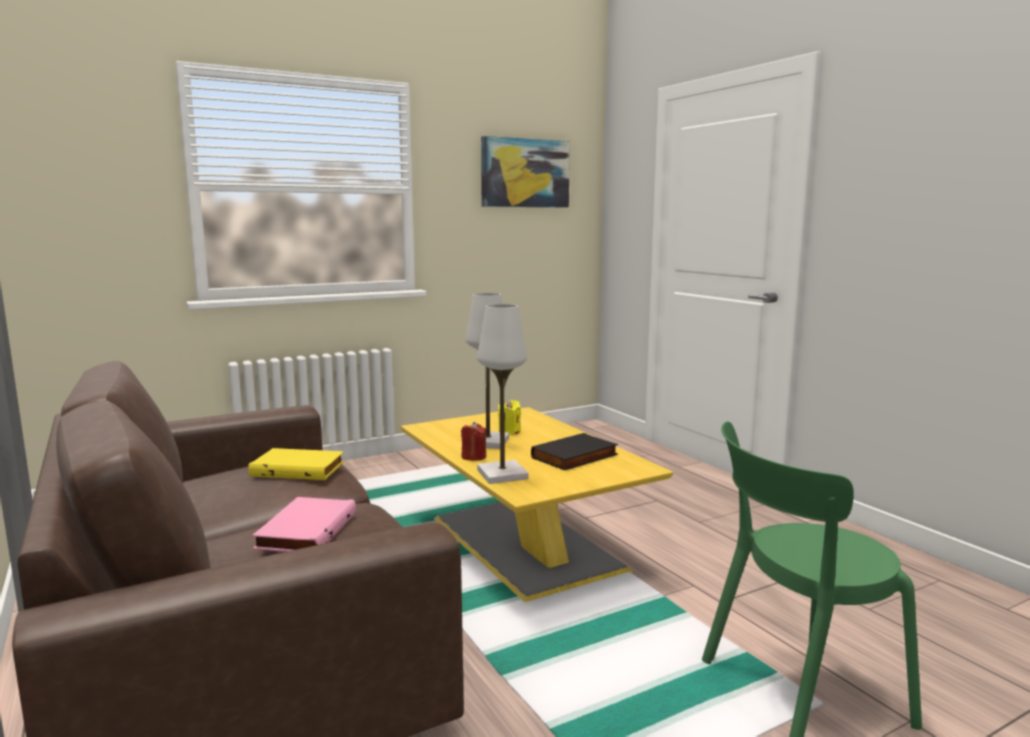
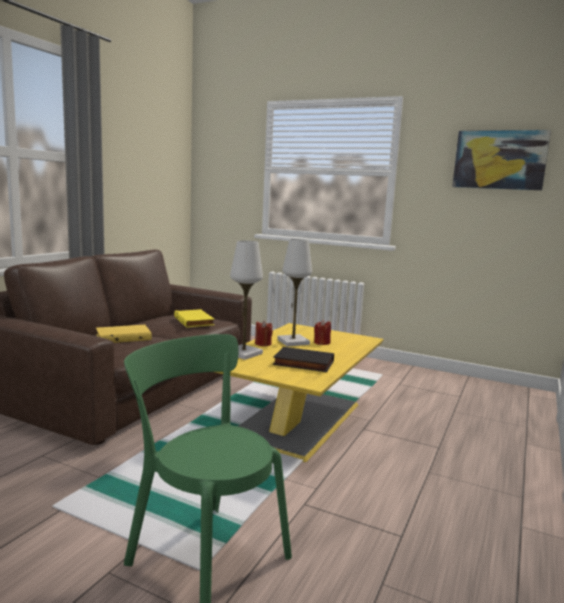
camera: 55 degrees right, 0 degrees up
pink book [252,497,356,552] -> yellow book [96,325,152,343]
yellow candle [498,400,521,435] -> red candle [314,320,331,345]

